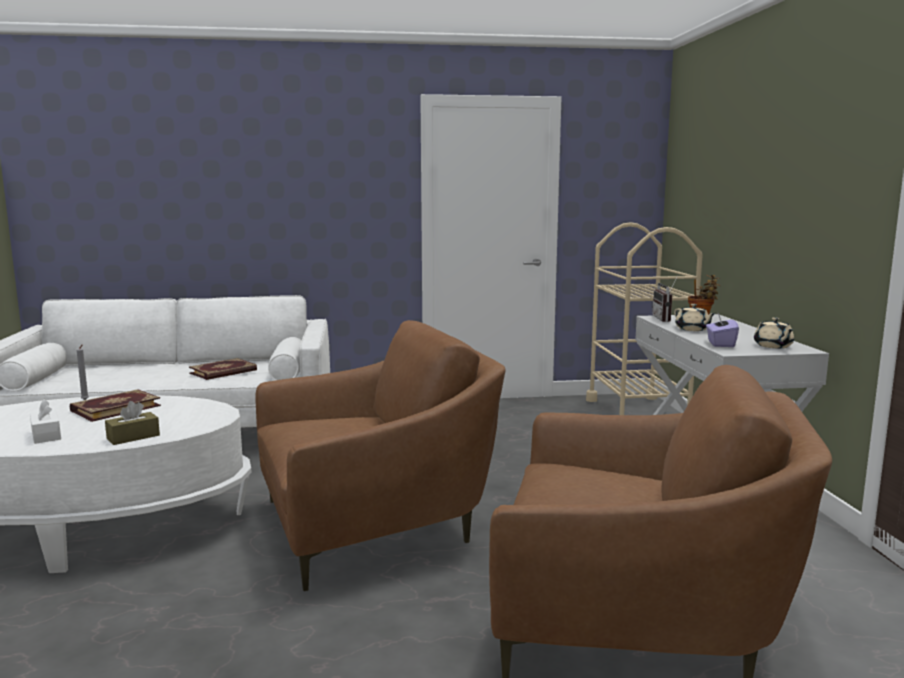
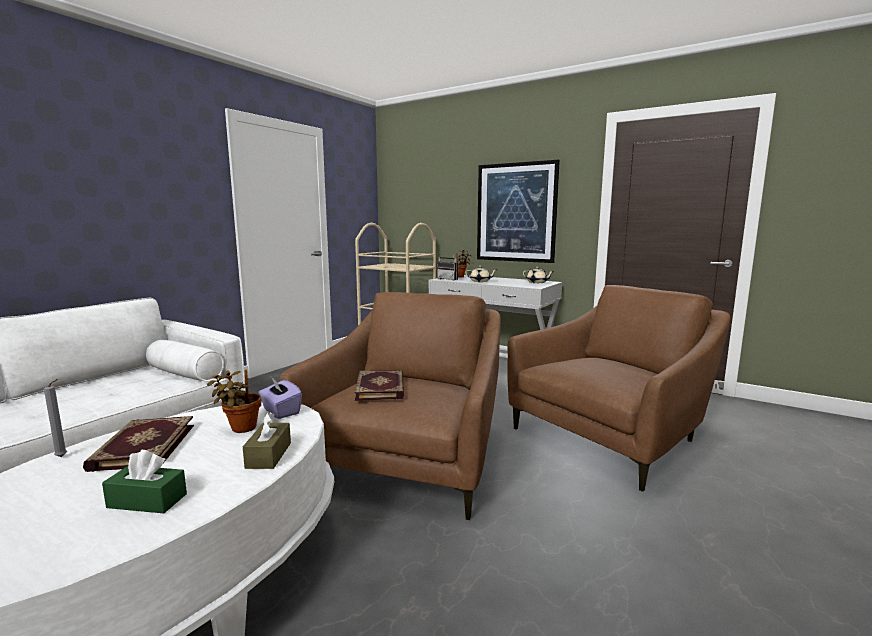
camera: 50 degrees left, 0 degrees up
white tissue box [30,399,61,444] -> green tissue box [102,450,187,514]
book [189,358,257,380] -> book moved to [355,370,404,401]
purple tissue box [706,313,739,347] -> purple tissue box moved to [258,377,302,419]
none -> potted plant [207,370,261,433]
none -> picture [477,160,560,263]

